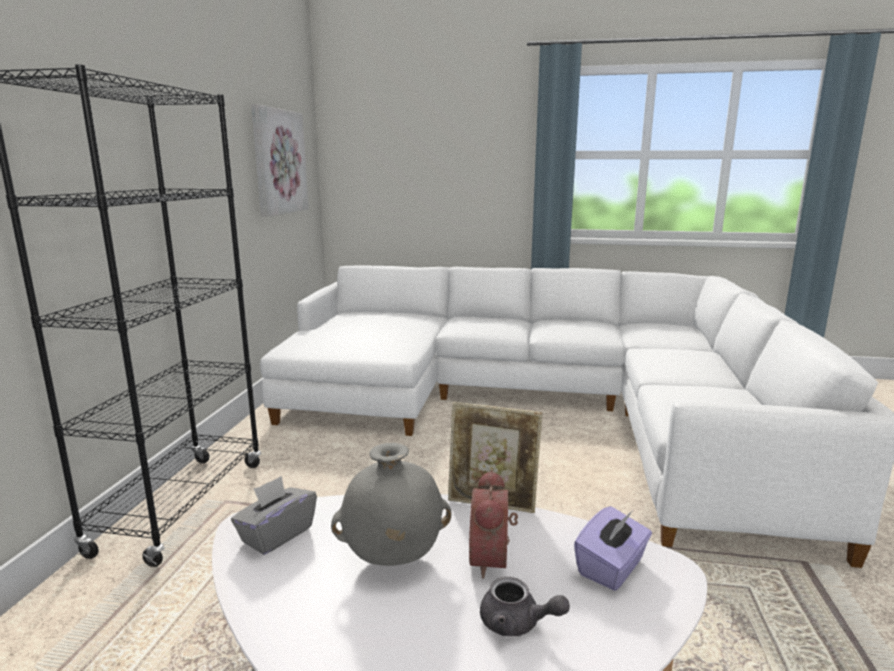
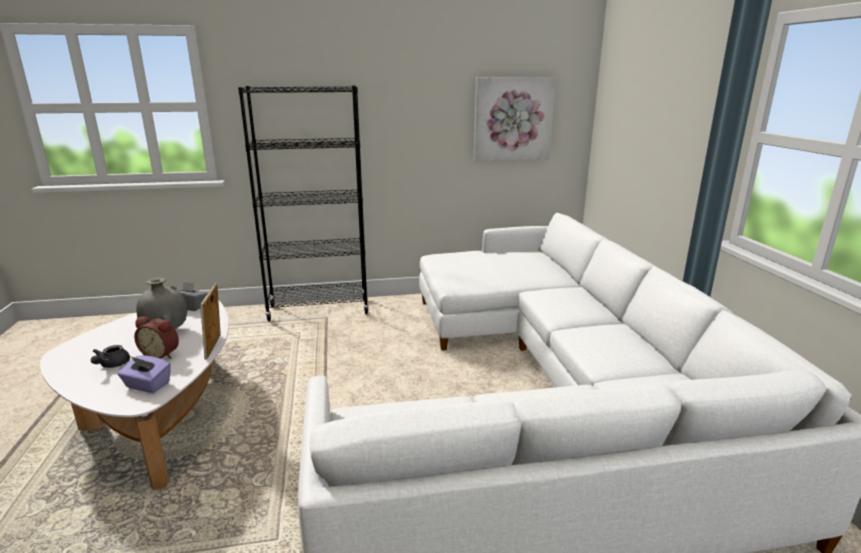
camera: 70 degrees right, 5 degrees up
alarm clock [469,470,518,579] -> alarm clock turned 150 degrees counterclockwise [134,316,179,359]

